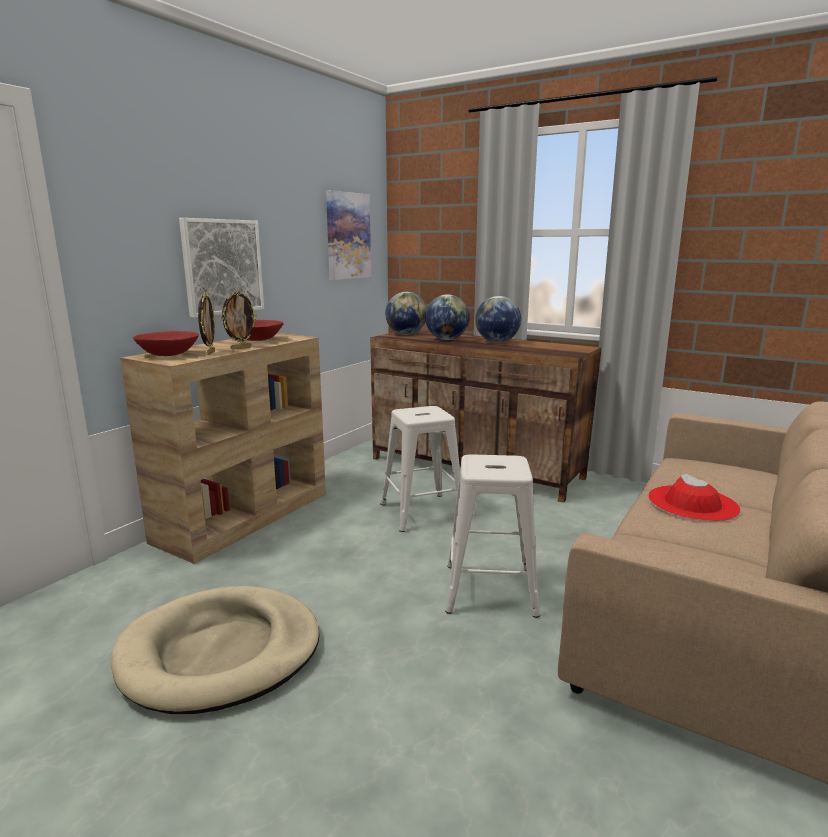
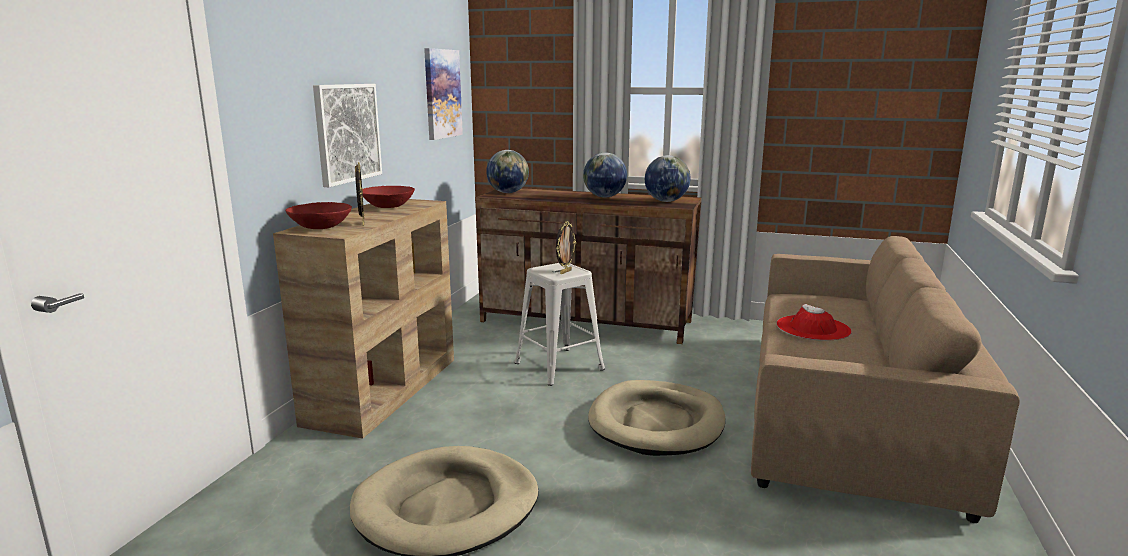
camera: 15 degrees left, 0 degrees up
picture frame [221,290,257,350] -> picture frame moved to [556,221,576,274]
globe [425,294,469,340] -> globe moved to [645,155,691,202]
white stool [445,454,540,618] -> beige dog bed [588,380,725,456]

